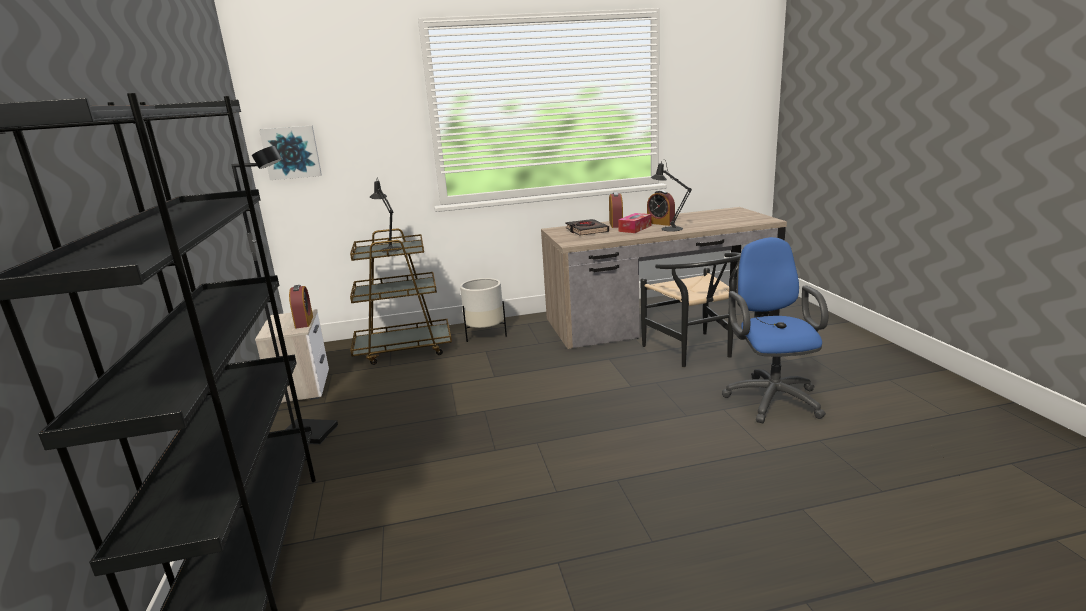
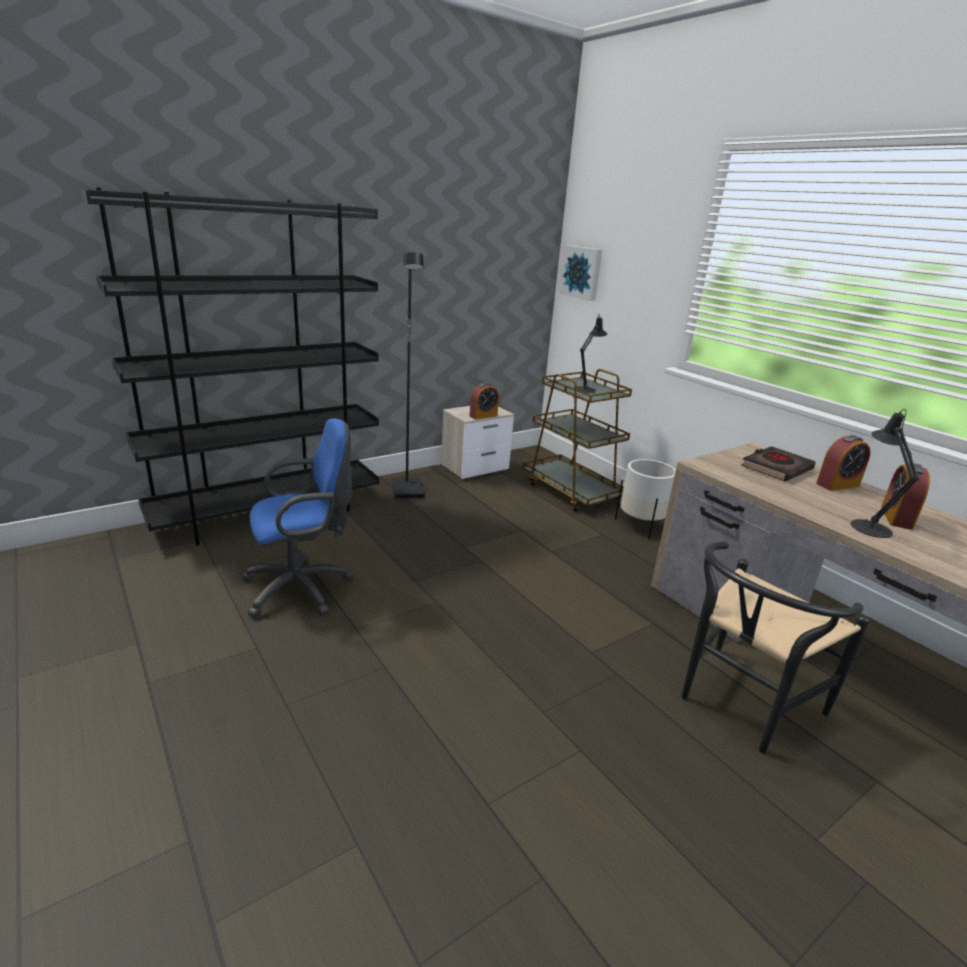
camera: 65 degrees right, 5 degrees up
tissue box [618,213,652,233] -> none
blue office chair [722,237,828,423] -> blue office chair moved to [242,418,353,618]

